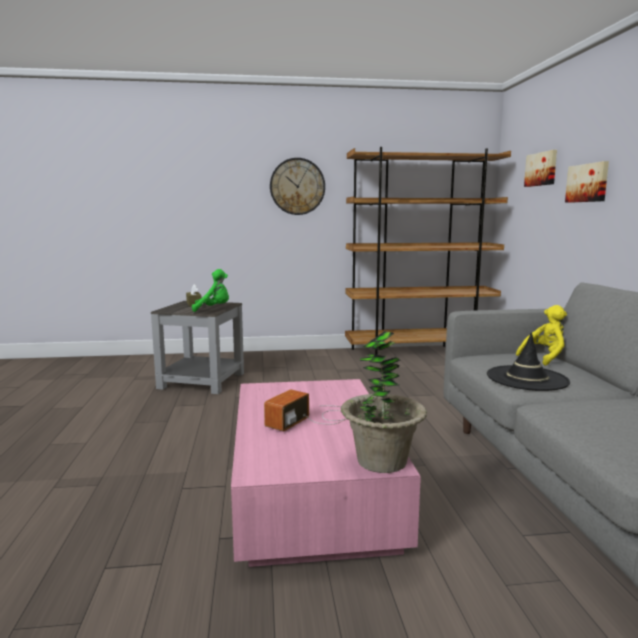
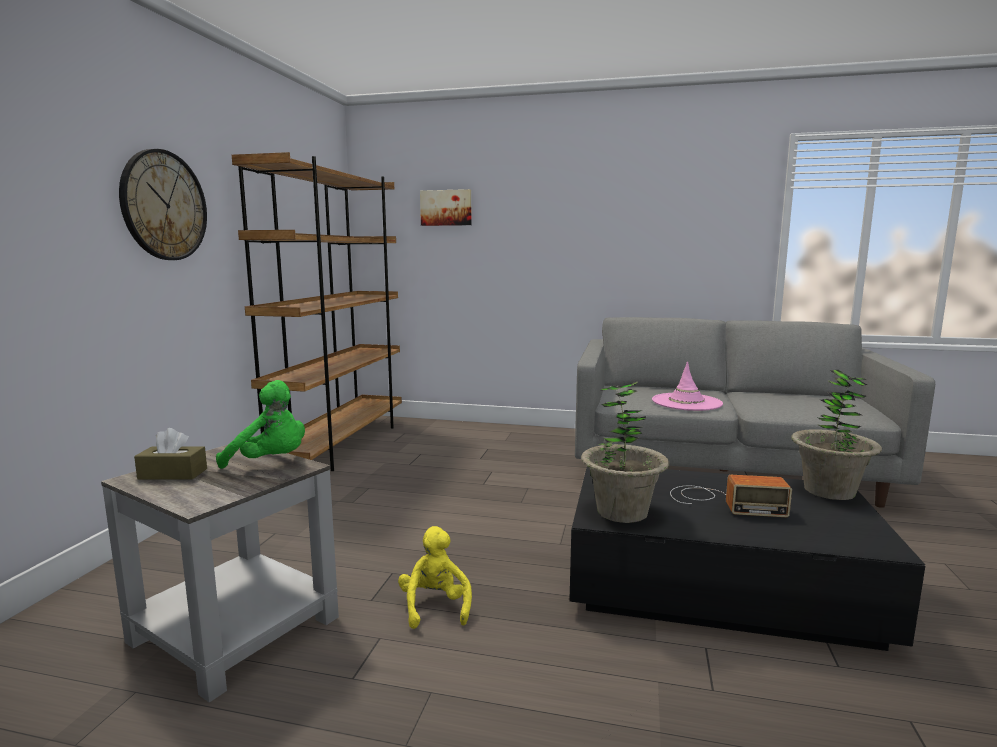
camera: 70 degrees left, 0 degrees up
green plush toy [192,269,229,312] -> green plush toy turned 90 degrees clockwise [216,380,305,469]
pink coffee table [231,379,421,567] -> black coffee table [569,467,925,651]
radio [264,389,345,432] -> radio turned 45 degrees counterclockwise [670,475,792,517]
black hat [487,332,570,391] -> pink hat [652,362,723,411]
yellow plush toy [516,305,567,365] -> yellow plush toy moved to [398,526,472,629]
picture [565,161,609,203] -> none
none -> potted plant [581,381,669,523]

